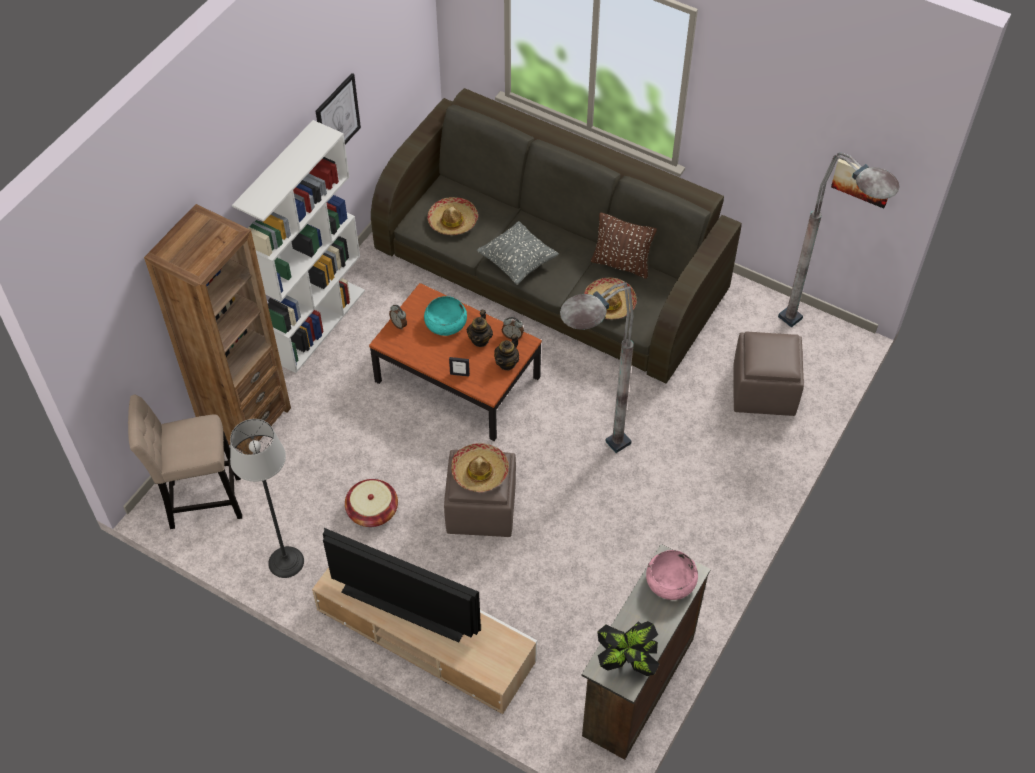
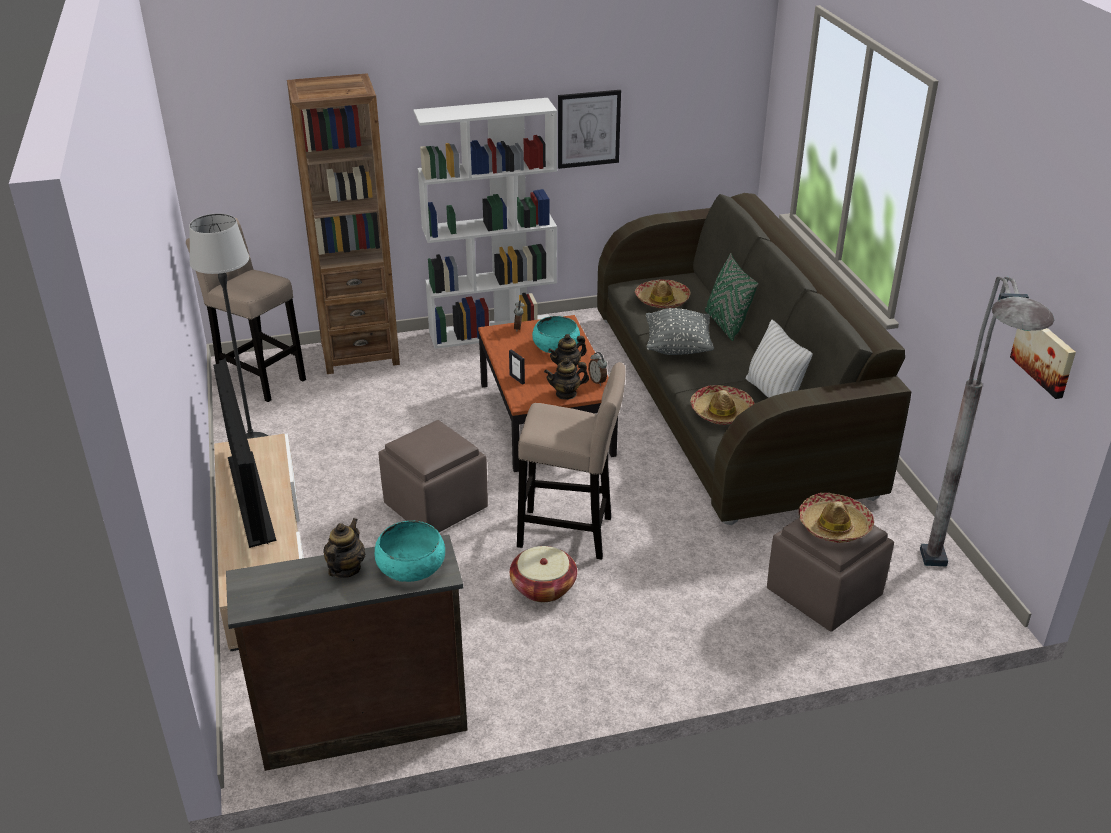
camera: 45 degrees right, 20 degrees down
basket [345,479,398,527] -> basket moved to [510,546,577,602]
hat [451,443,509,492] -> hat moved to [799,493,874,543]
grey floor lamp [560,282,634,453] -> beige stool [517,362,626,560]
brown pillow [591,212,657,279] -> white pillow [746,320,813,398]
potted plant [597,621,659,676] -> none
pink bowl [646,550,698,600] -> turquoise bowl [374,521,445,582]
none -> teapot [323,518,365,578]
none -> green pillow [705,253,759,341]

